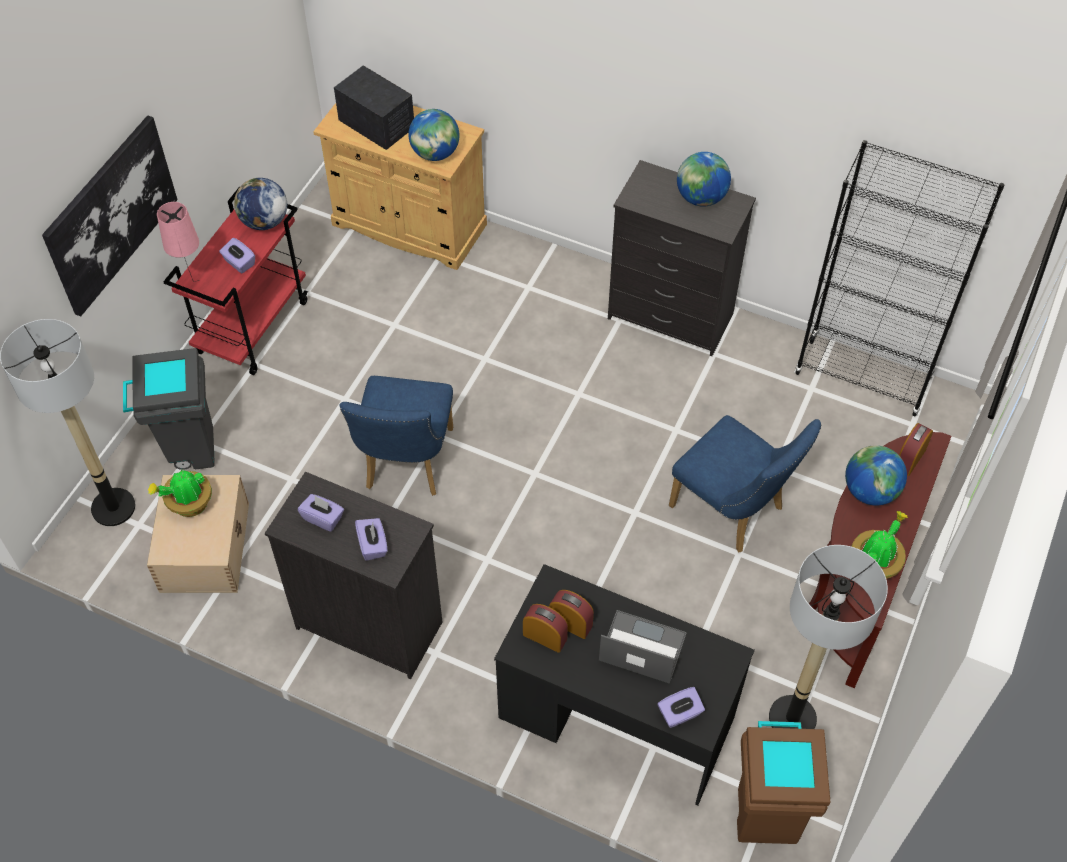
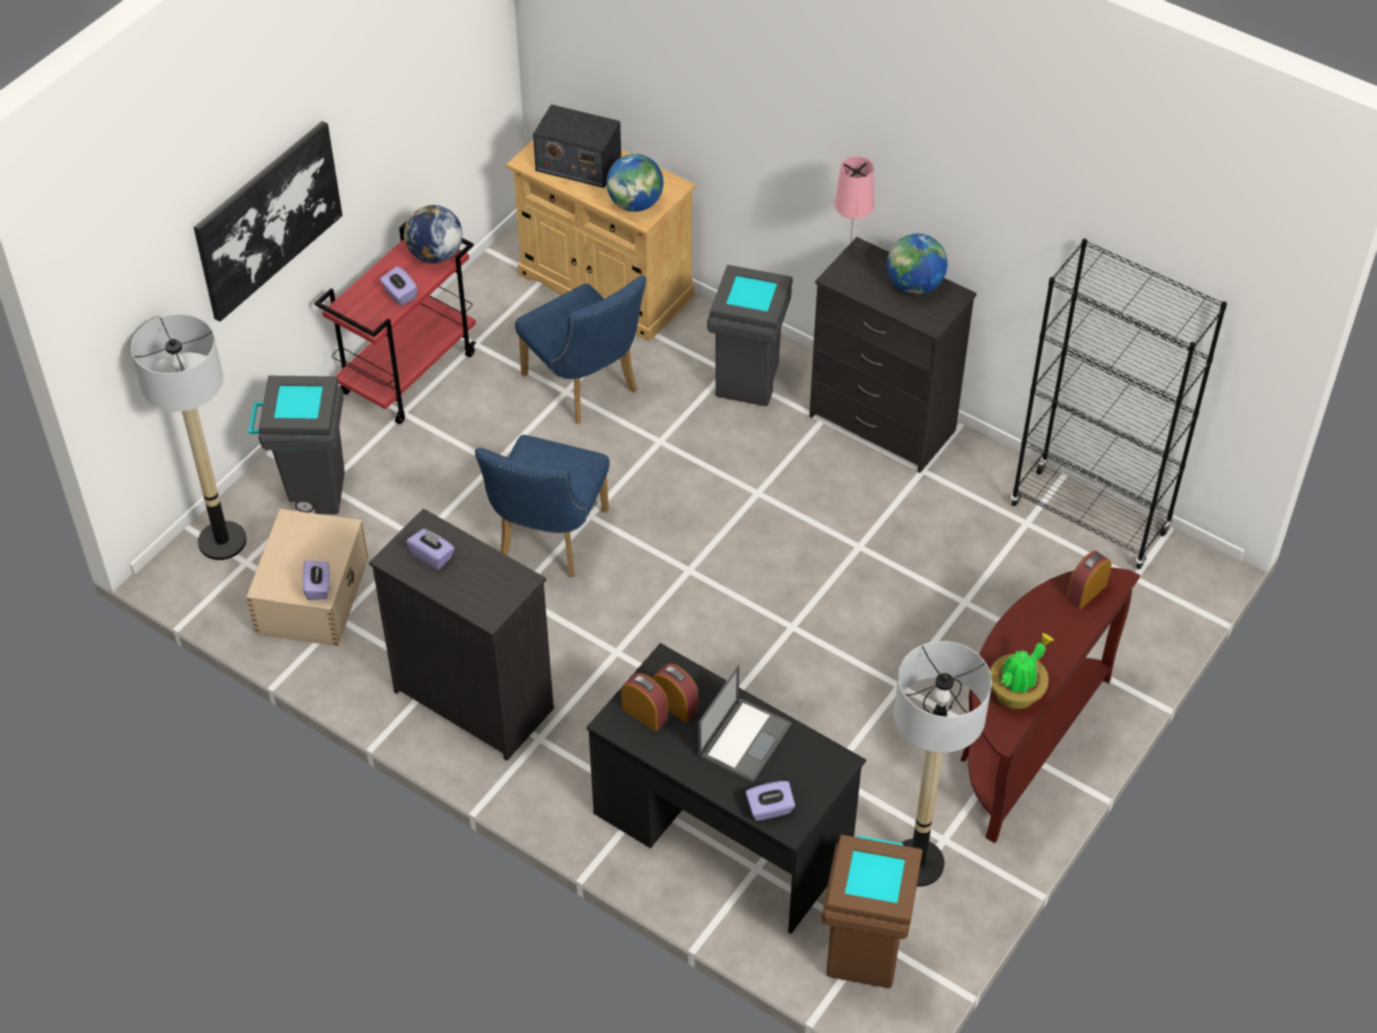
camera: 10 degrees right, 5 degrees down
potted plant [148,470,212,517] -> none
pink table lamp [157,202,199,282] -> pink table lamp moved to [834,156,874,252]
radio [334,65,414,150] -> radio turned 150 degrees clockwise [533,104,621,188]
purple tissue box [355,518,388,561] -> purple tissue box moved to [303,560,330,600]
laptop [599,610,687,684] -> laptop turned 90 degrees clockwise [698,665,792,782]
blue chair [669,415,821,553] -> blue chair moved to [515,276,647,424]
globe [845,445,907,506] -> none
none -> grey trash can [707,265,793,406]

